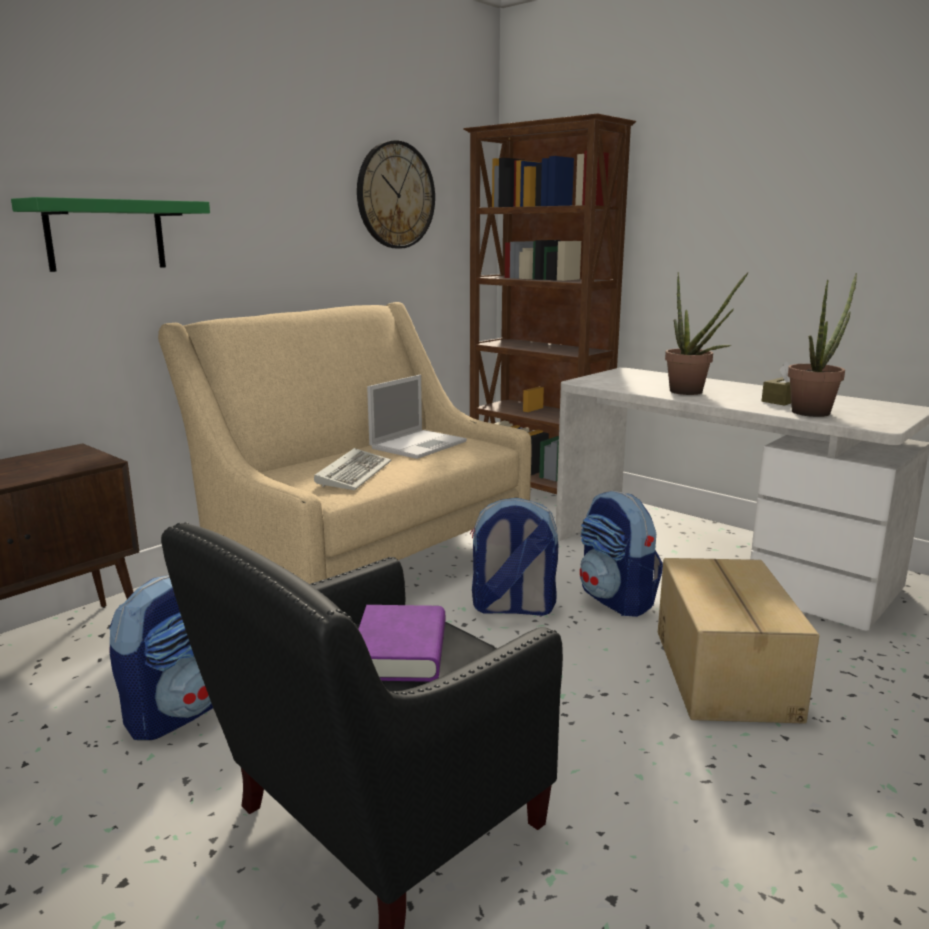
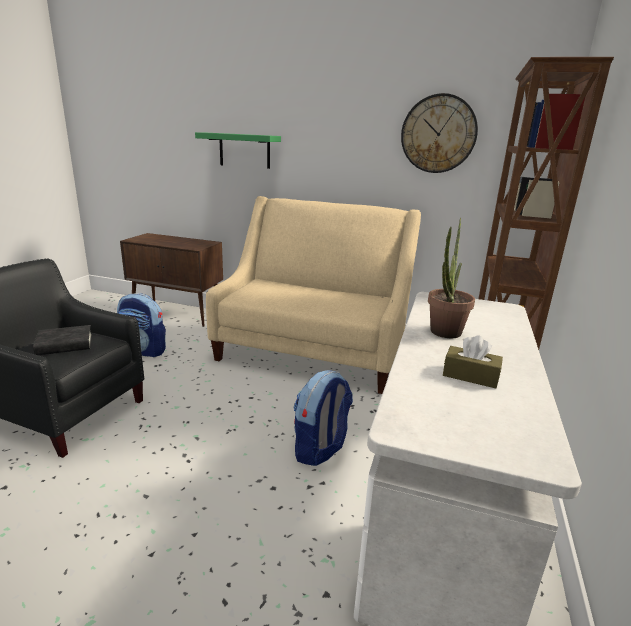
camera: 65 degrees right, 5 degrees up
keyboard [314,448,391,490] -> none
purple book [358,605,445,682] -> black book [33,325,92,355]
laptop [367,375,467,459] -> none
backpack [470,498,558,616] -> none
cardboard box [658,558,819,723] -> none
potted plant [788,273,857,417] -> none

